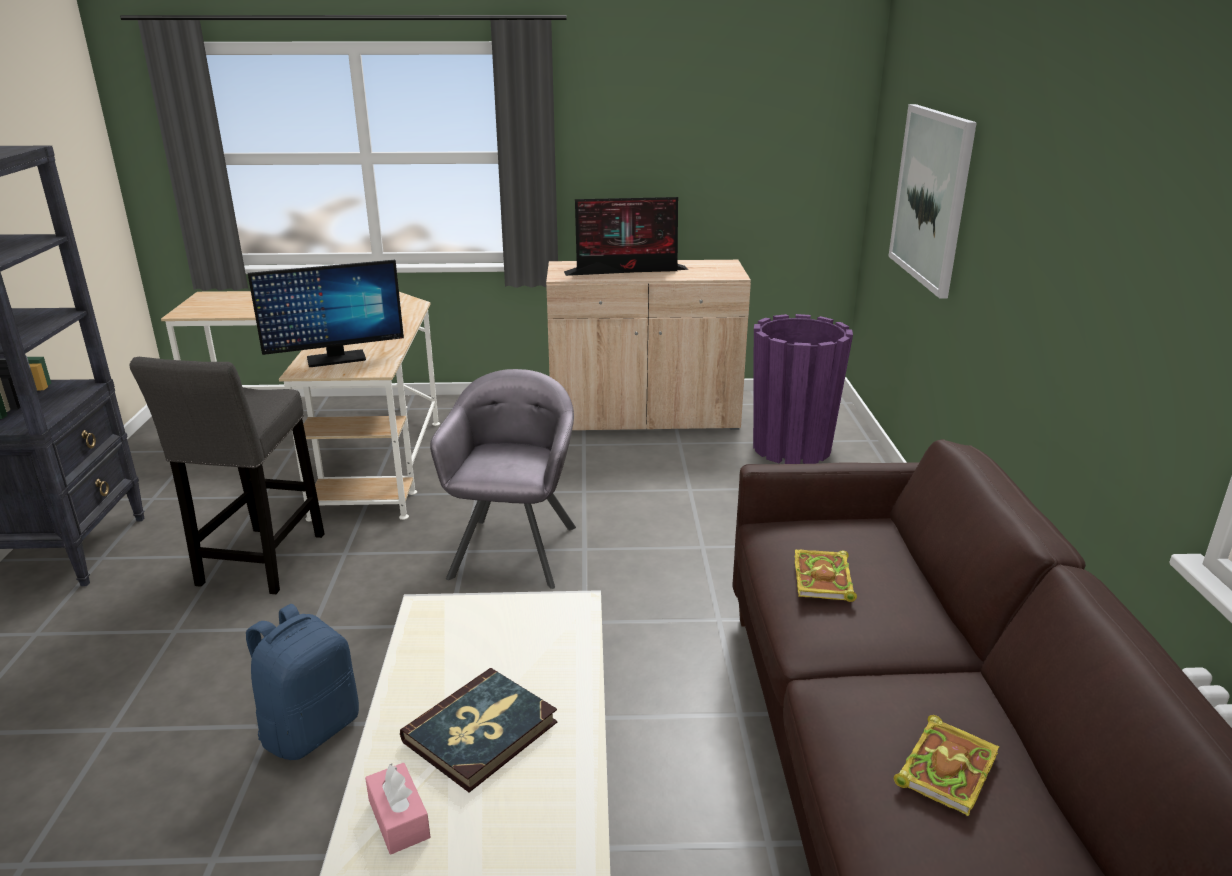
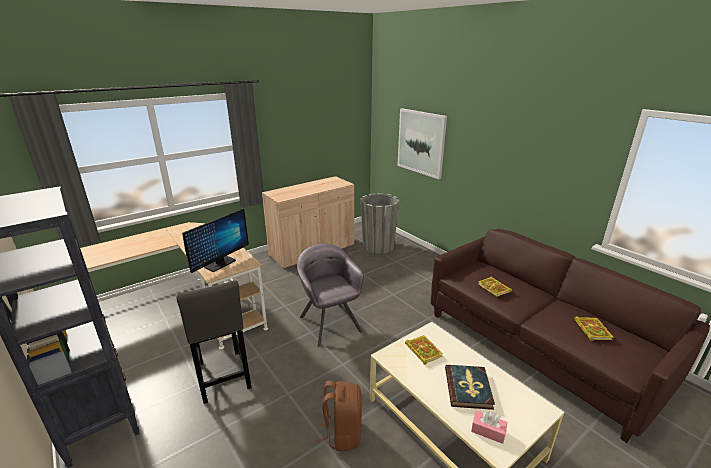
camera: 35 degrees left, 0 degrees up
blue backpack [246,604,359,760] -> brown backpack [317,381,362,451]
monitor [564,197,688,276] -> none
purple planter [753,314,853,464] -> grey planter [360,193,399,254]
none -> book [405,335,443,365]

